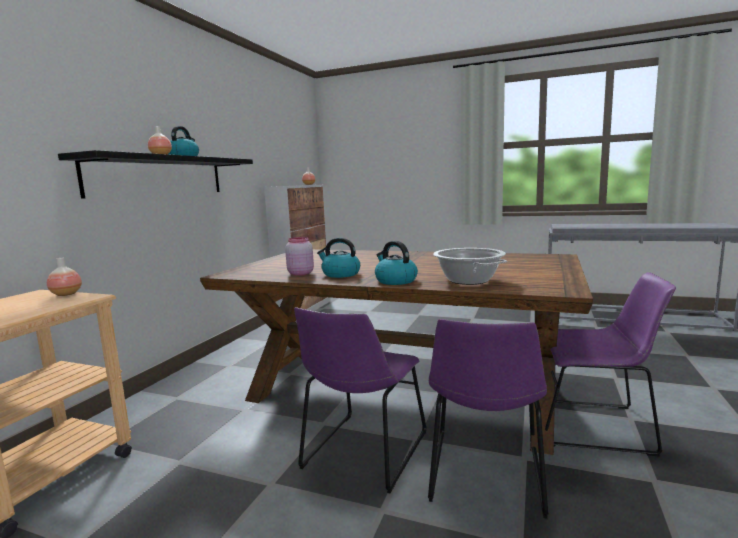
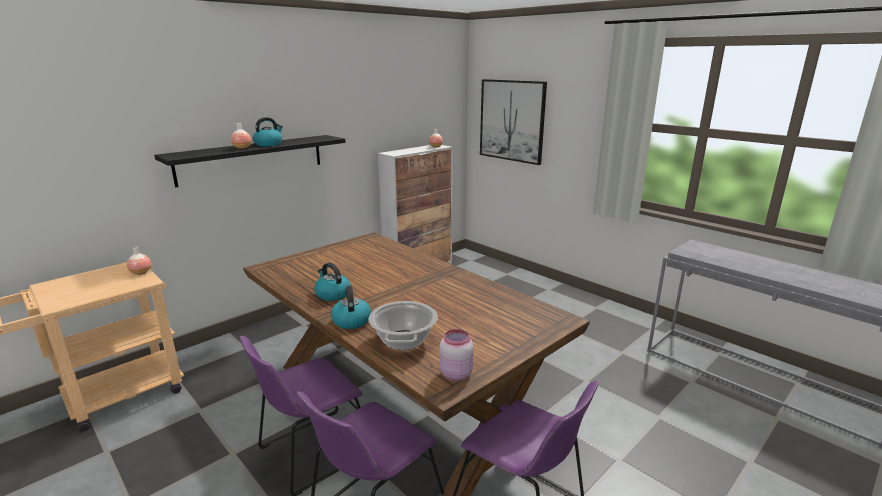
camera: 25 degrees right, 10 degrees up
pink jar [285,237,314,276] -> pink jar moved to [439,329,474,381]
none -> picture [480,79,547,165]

